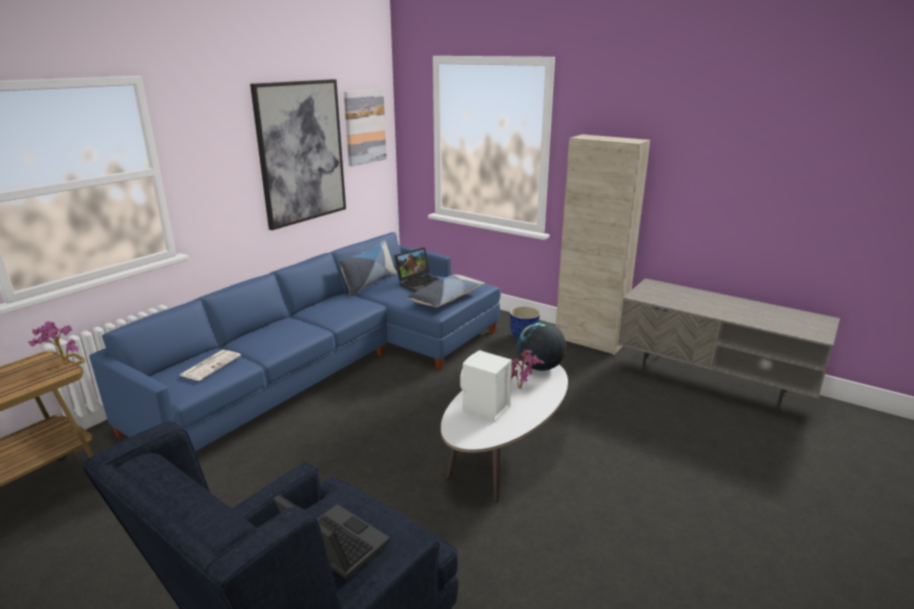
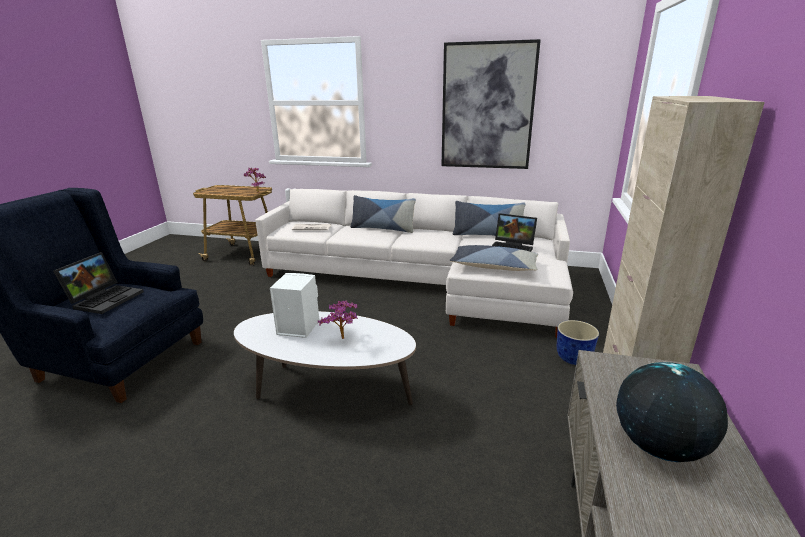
camera: 70 degrees right, 0 degrees up
blue sofa [89,232,501,452] -> white sofa [255,189,573,338]
picture [344,89,387,166] -> none
globe [517,322,566,371] -> globe moved to [616,362,728,462]
none -> pillow [350,195,416,233]

